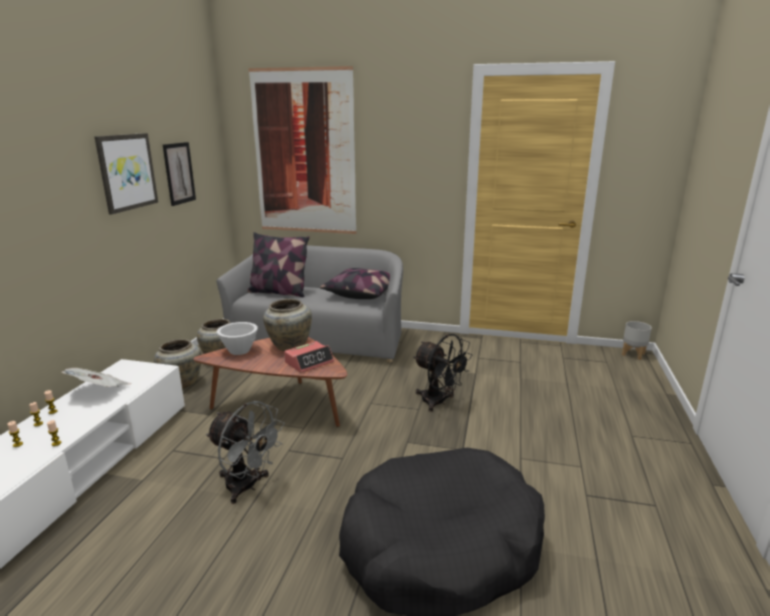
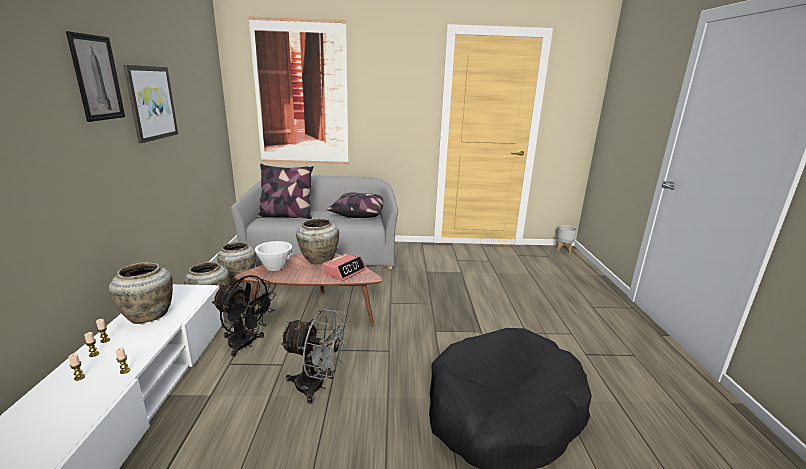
camera: 15 degrees left, 0 degrees up
newspaper [62,368,132,387] -> beige vase [109,262,173,324]
picture [163,142,196,206] -> picture moved to [66,31,125,122]
black fan [413,334,472,412] -> black fan moved to [212,275,276,357]

